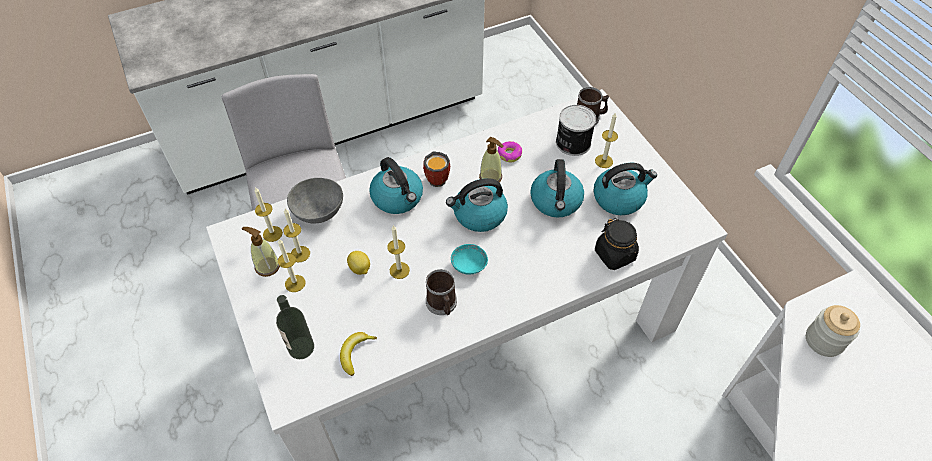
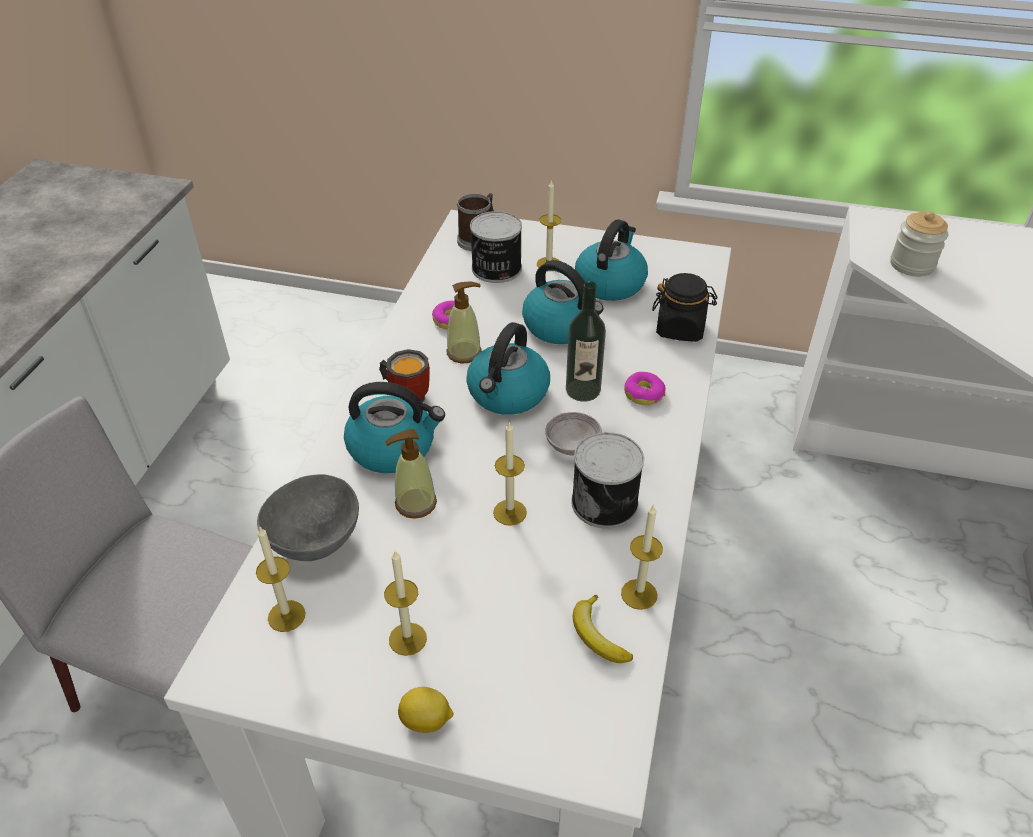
camera: 50 degrees left, 10 degrees down
soap dispenser [242,227,280,277] -> soap dispenser moved to [385,429,437,519]
bottle [276,295,314,359] -> bottle moved to [566,281,606,402]
candle [283,208,310,262] -> candle moved to [621,505,663,610]
lemon [347,251,370,275] -> lemon moved to [398,687,454,733]
mug [426,269,457,315] -> can [571,432,644,529]
turquoise bowl [451,244,488,275] -> grey bowl [545,412,602,455]
none -> donut [624,372,666,405]

